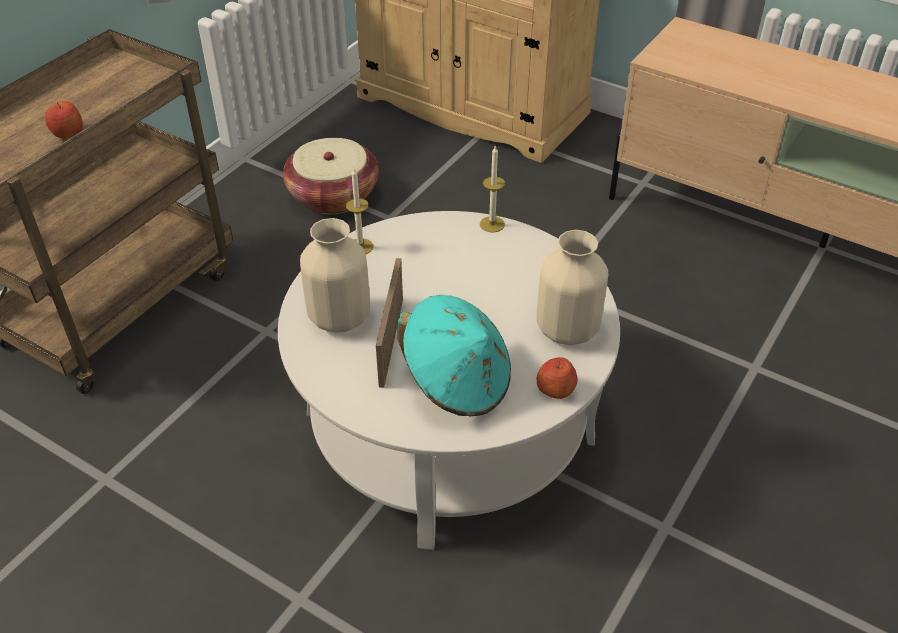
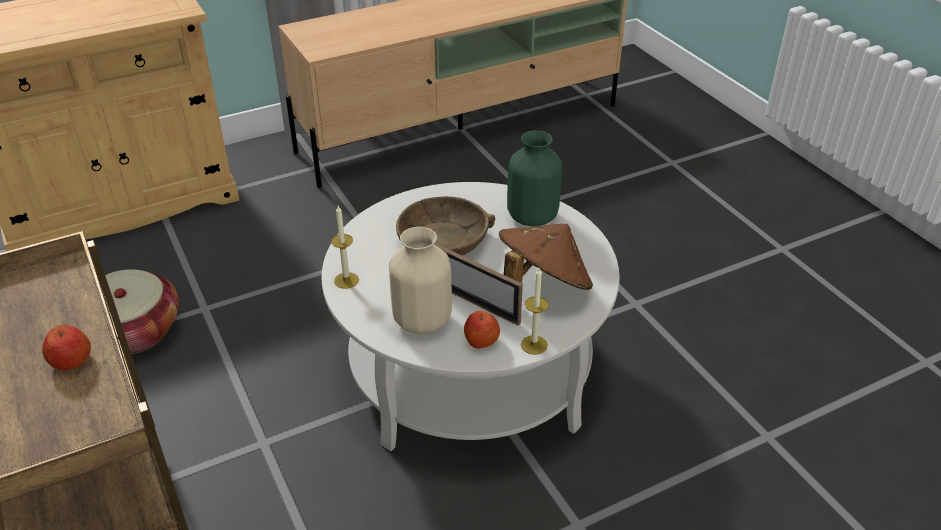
camera: 60 degrees left, 5 degrees down
turquoise hat [397,295,511,417] -> brown hat [499,224,593,290]
candle [480,145,505,232] -> candle moved to [521,268,549,355]
beige vase [536,230,608,345] -> green vase [507,130,562,227]
apple [537,357,577,399] -> apple moved to [464,311,500,349]
none -> brown bowl [396,196,495,255]

